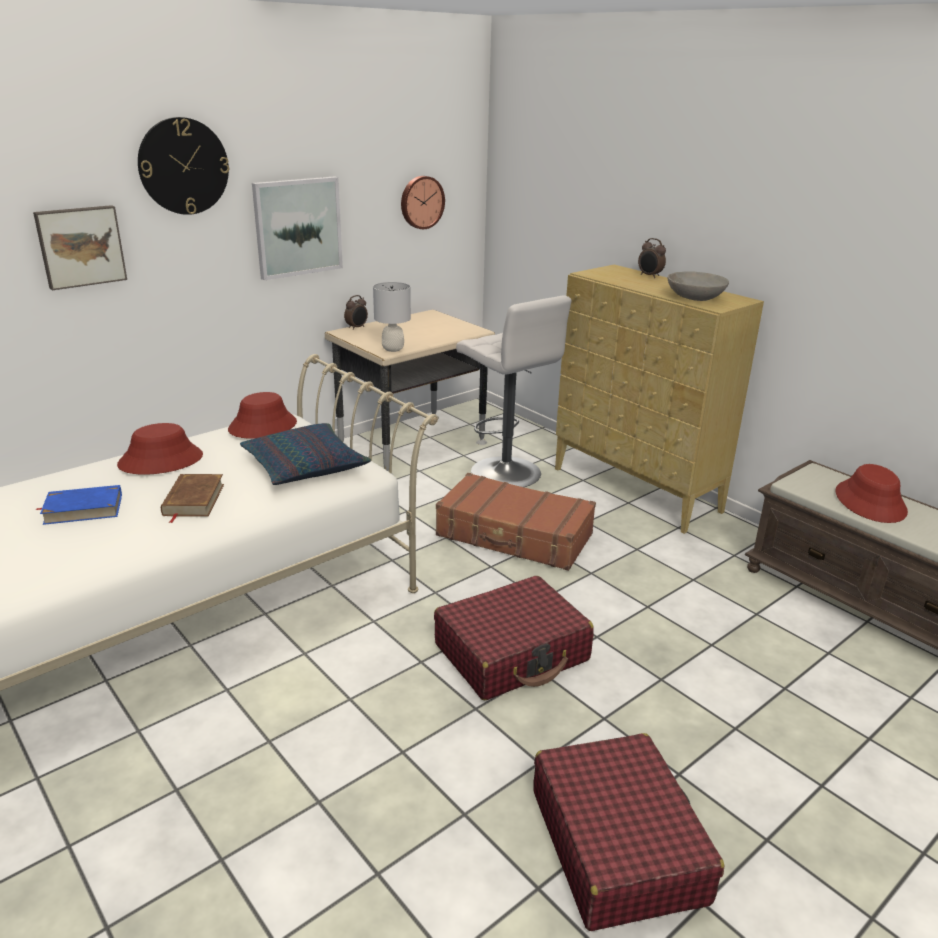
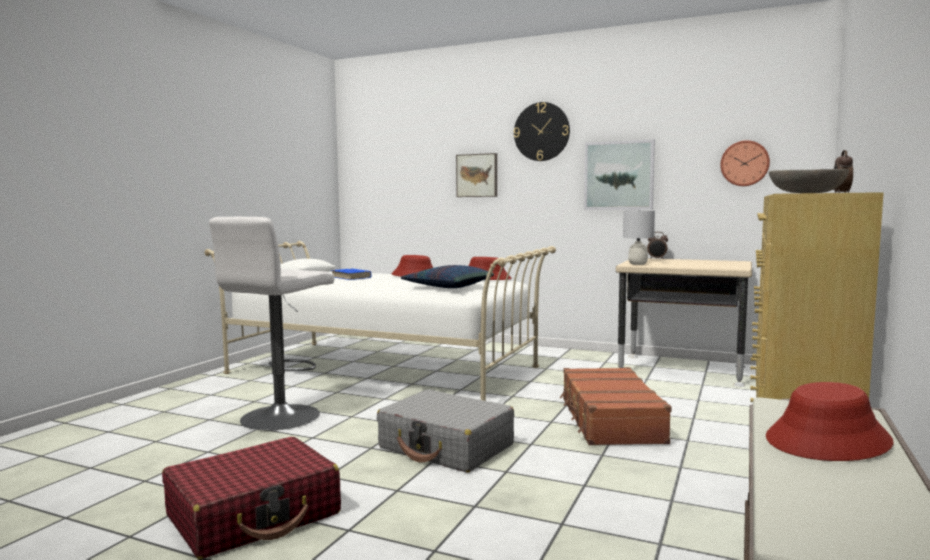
camera: 65 degrees right, 20 degrees down
brown book [161,474,224,523] -> none
red suitcase [434,576,594,700] -> grey suitcase [377,389,514,473]
white stool [456,296,572,487] -> white stool moved to [209,217,334,430]

